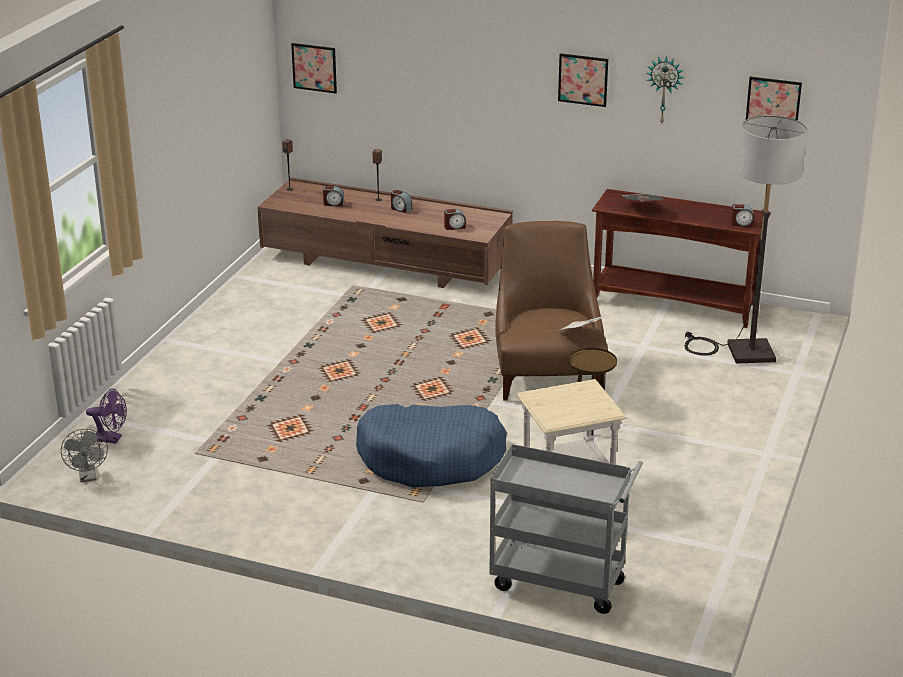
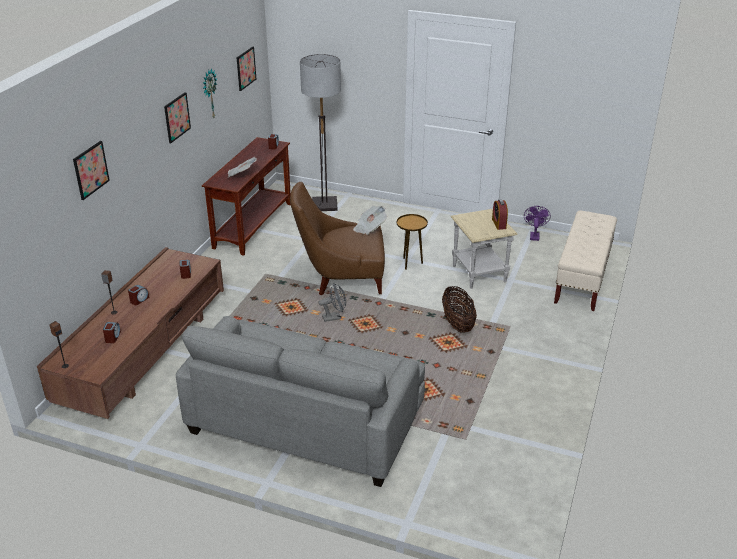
camera: 90 degrees left, 5 degrees up
grey fan [61,429,108,482] -> grey fan moved to [318,283,346,322]
purple fan [86,389,127,443] -> purple fan moved to [524,206,551,241]
picture [291,43,337,93] -> picture moved to [73,141,110,200]
blue dog bed [356,404,507,488] -> basket [442,286,477,333]
grey cart [489,444,643,614] -> beige bench [554,211,617,311]
none -> grey sofa [176,316,425,487]
none -> alarm clock [492,199,508,230]

